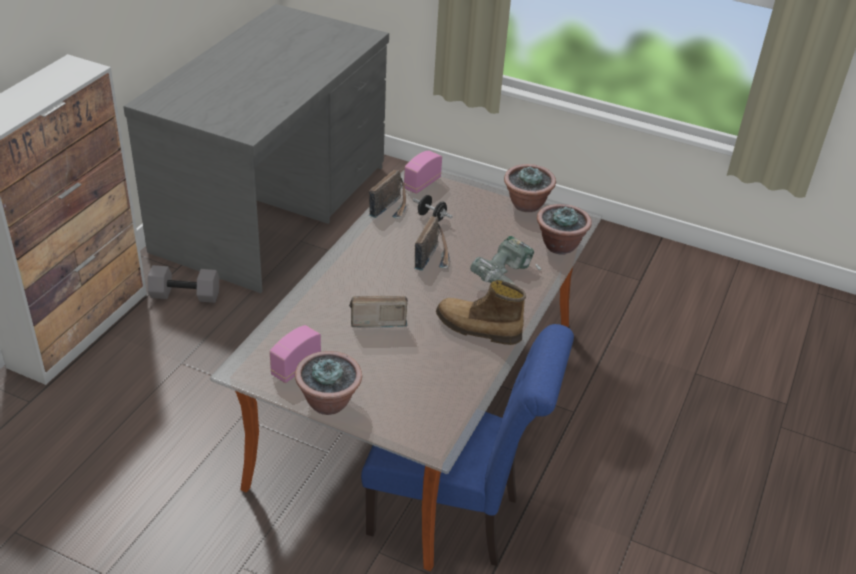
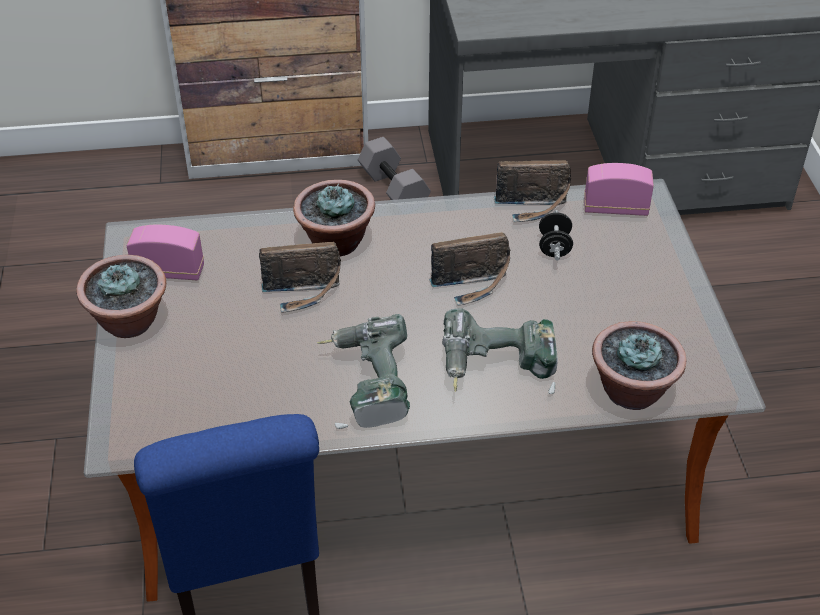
camera: 60 degrees right, 5 degrees up
radio [349,296,408,328] -> radio turned 120 degrees clockwise [259,242,341,313]
boot [436,280,526,345] -> power drill [317,314,410,429]
potted plant [504,164,556,212] -> potted plant moved to [293,180,375,256]

